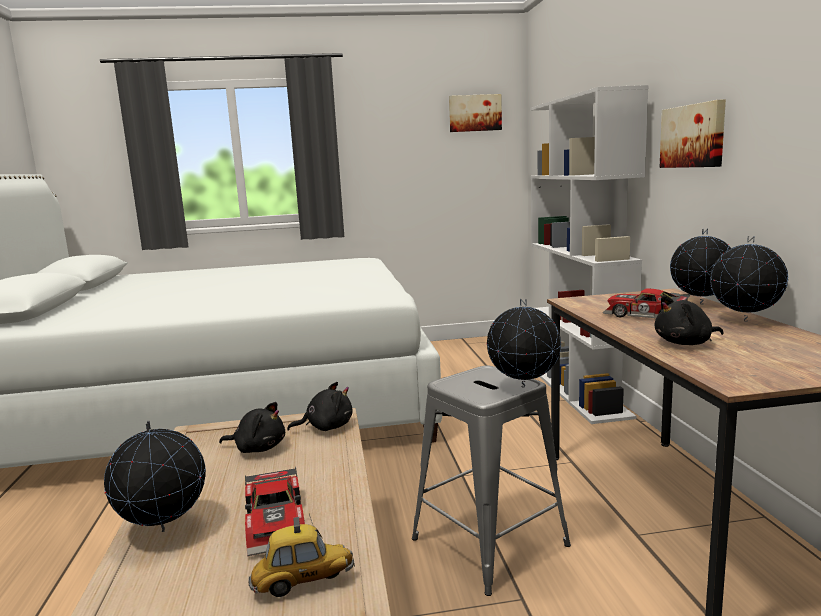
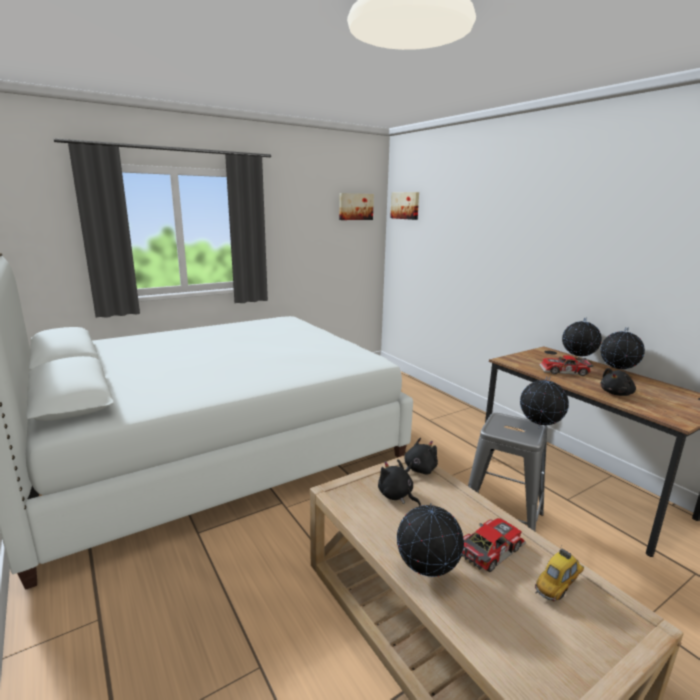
camera: 25 degrees left, 5 degrees up
black plush toy [219,402,285,453] -> black plush toy turned 120 degrees counterclockwise [378,459,421,506]
toy car [245,467,305,556] -> toy car turned 90 degrees counterclockwise [461,518,526,572]
white bookcase [530,85,649,424] -> none
picture [659,99,726,168] -> picture moved to [390,192,419,220]

